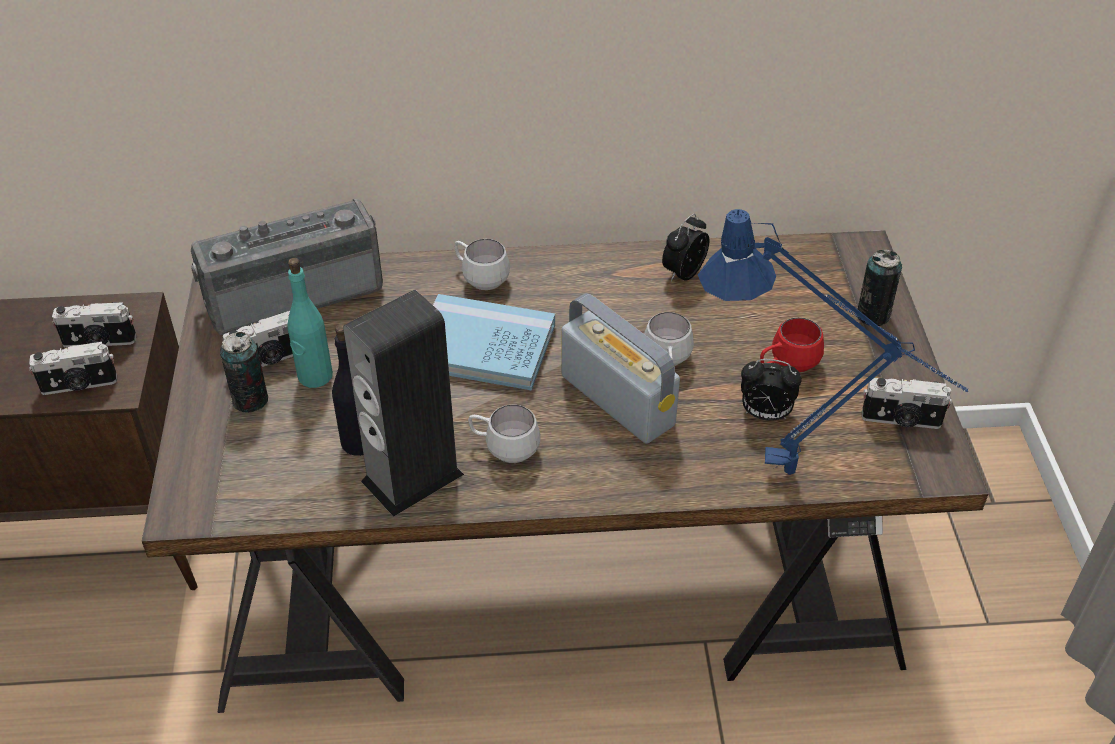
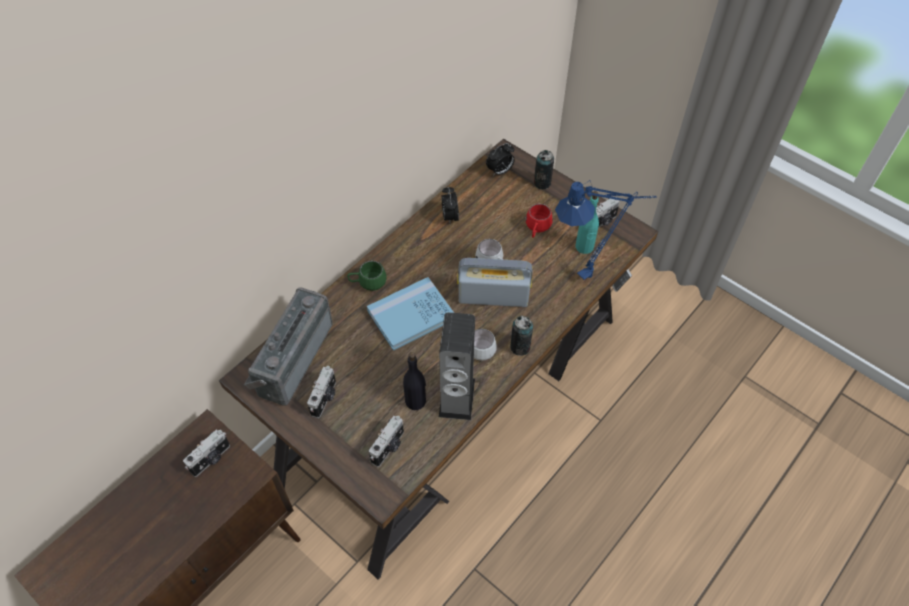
camera: 45 degrees left, 10 degrees up
camera [29,342,117,395] -> camera moved to [369,416,404,467]
can [220,332,268,413] -> can moved to [510,316,533,356]
turquoise bottle [287,258,333,388] -> turquoise bottle moved to [575,191,599,254]
white mug [454,239,510,290] -> green mug [347,261,387,291]
alarm clock [741,359,802,421] -> alarm clock moved to [486,143,515,176]

